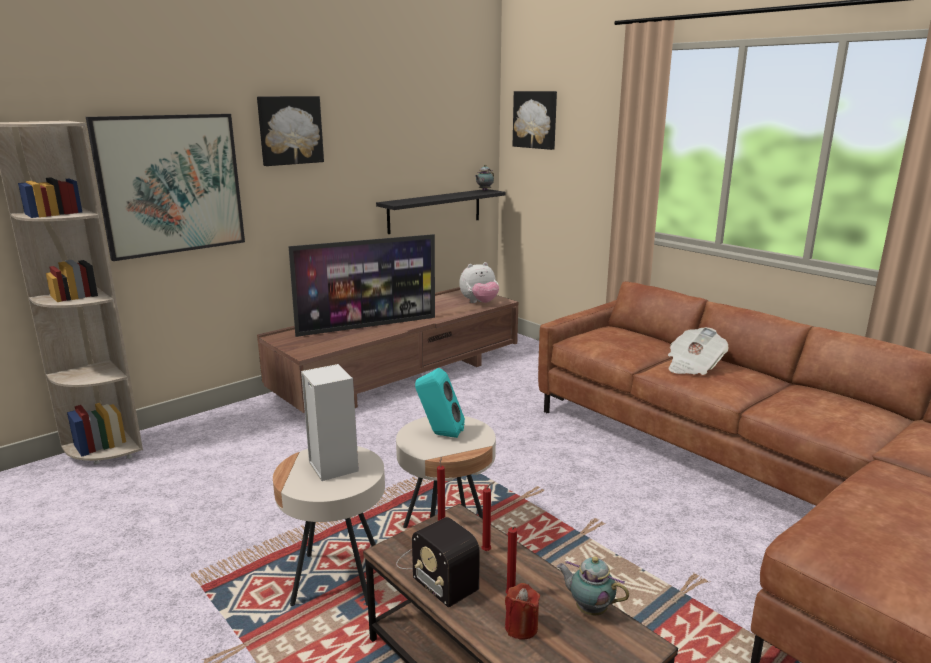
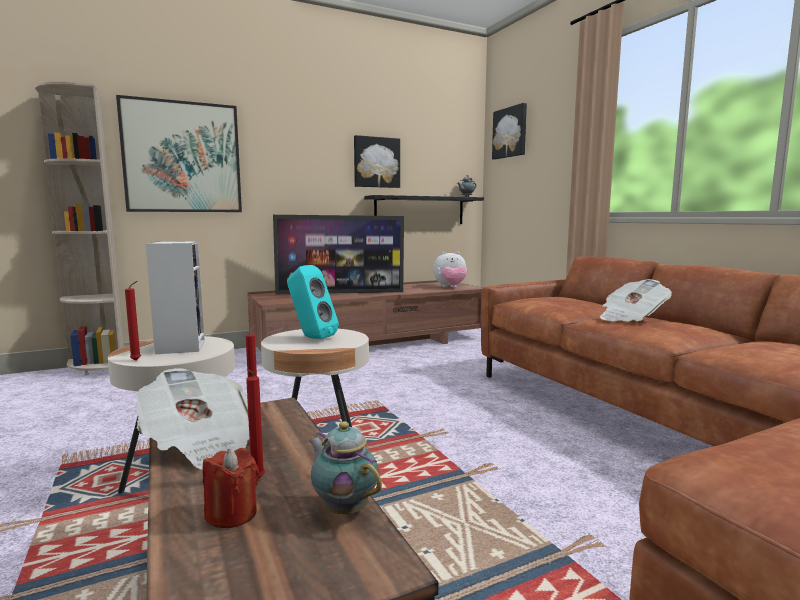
camera: 15 degrees right, 10 degrees down
picture [257,96,324,166] -> picture moved to [354,135,400,188]
radio [396,517,480,608] -> newspaper [136,368,250,470]
red candle [482,481,495,551] -> red candle moved to [125,281,141,361]

